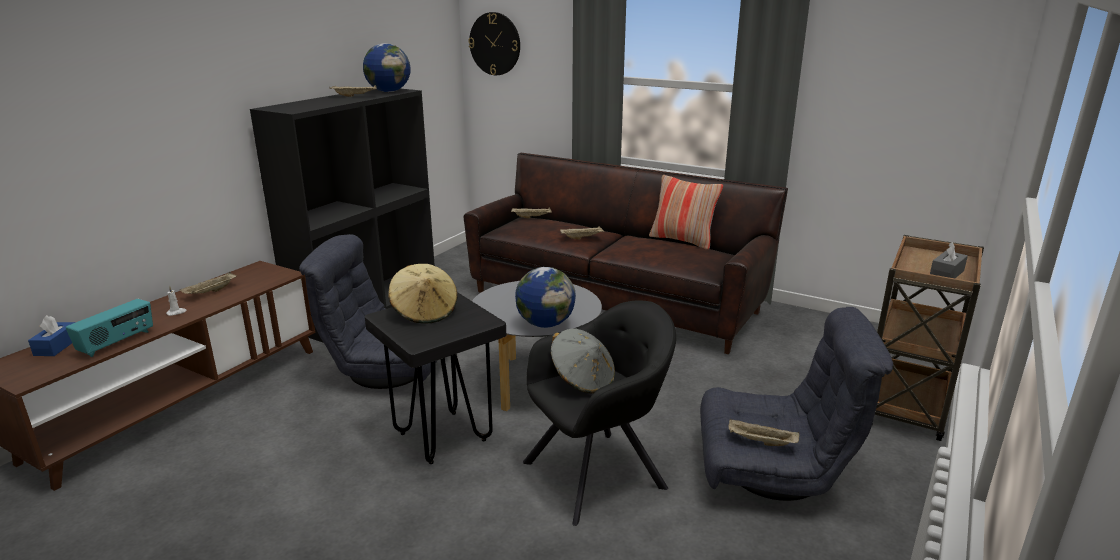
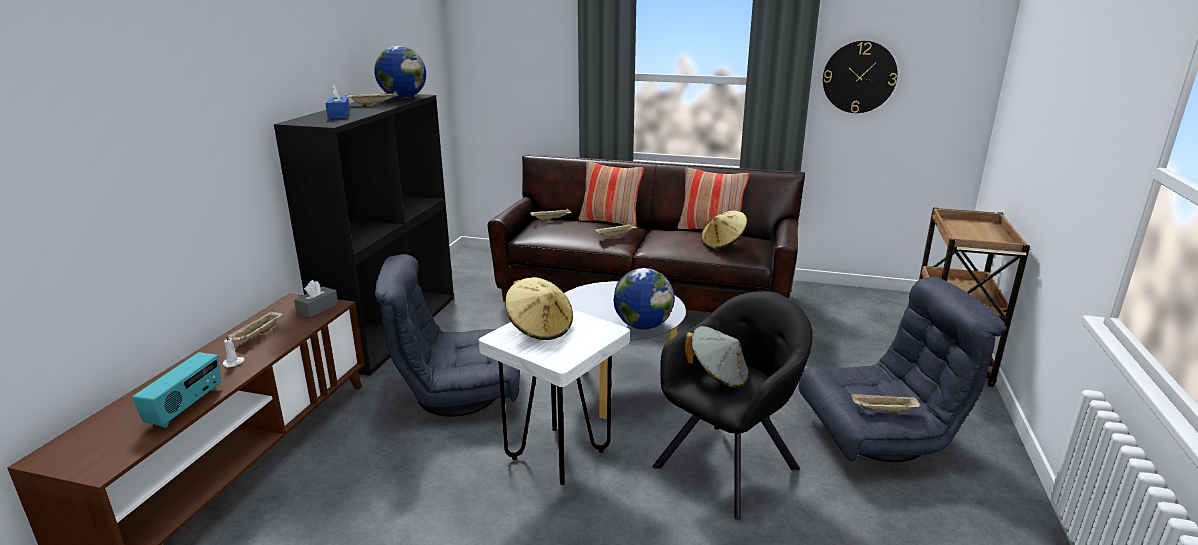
camera: 15 degrees left, 0 degrees up
blue tissue box [28,315,76,356] -> blue tissue box moved to [325,85,350,119]
black stool [365,292,506,464] -> white stool [479,309,630,485]
wall clock [468,12,520,75] -> wall clock moved to [823,41,898,113]
grey tissue box [930,242,968,278] -> grey tissue box moved to [294,280,338,318]
none -> pillow [578,161,644,229]
none -> beige hat [701,211,747,250]

